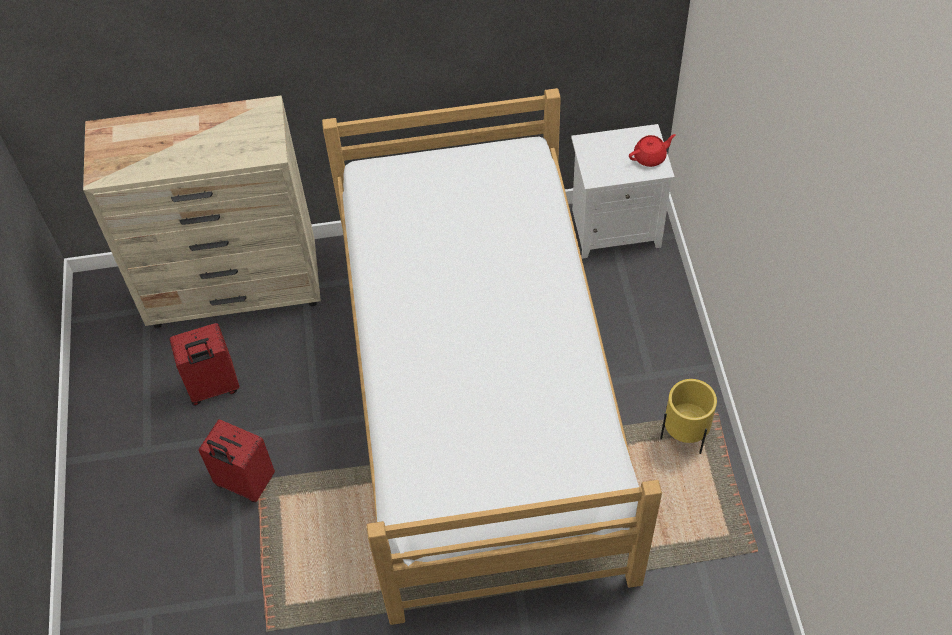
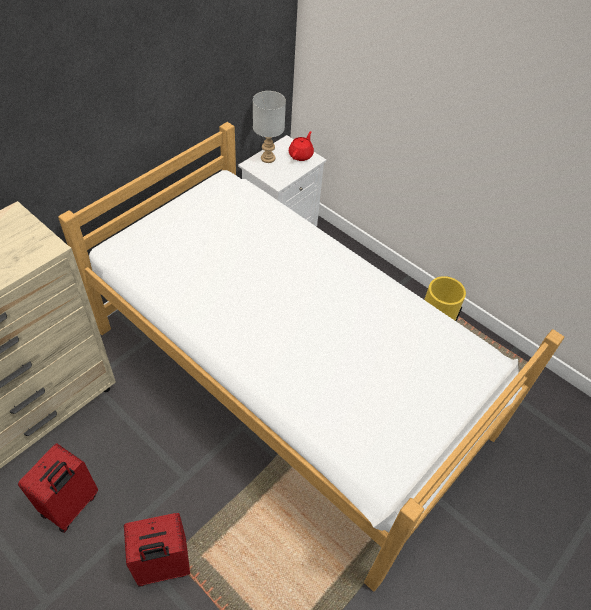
camera: 45 degrees left, 5 degrees down
none -> grey table lamp [253,91,286,163]

